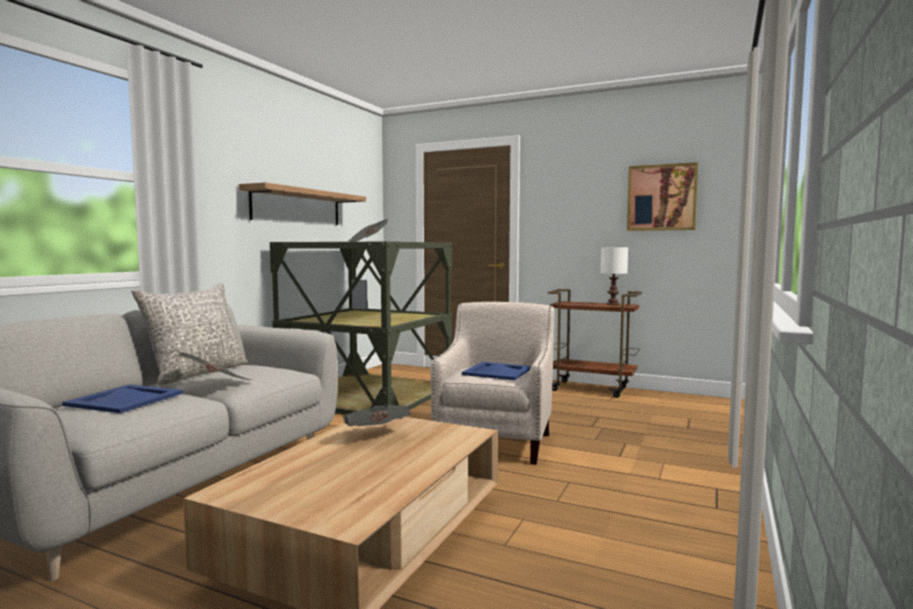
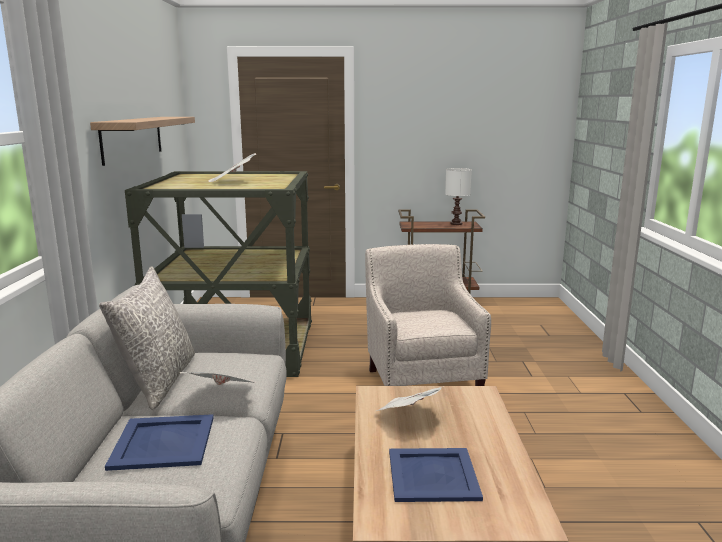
camera: 25 degrees left, 10 degrees up
blue tray [462,362,531,380] -> blue tray moved to [389,448,483,502]
picture [627,162,698,231] -> none

